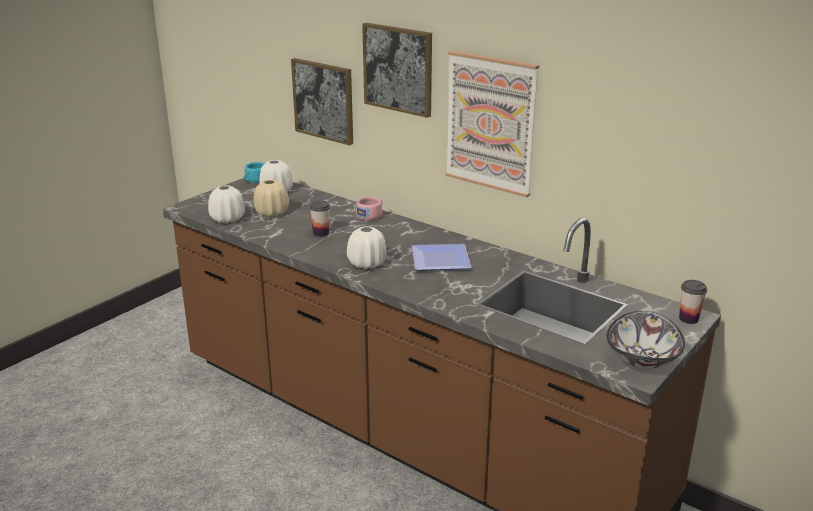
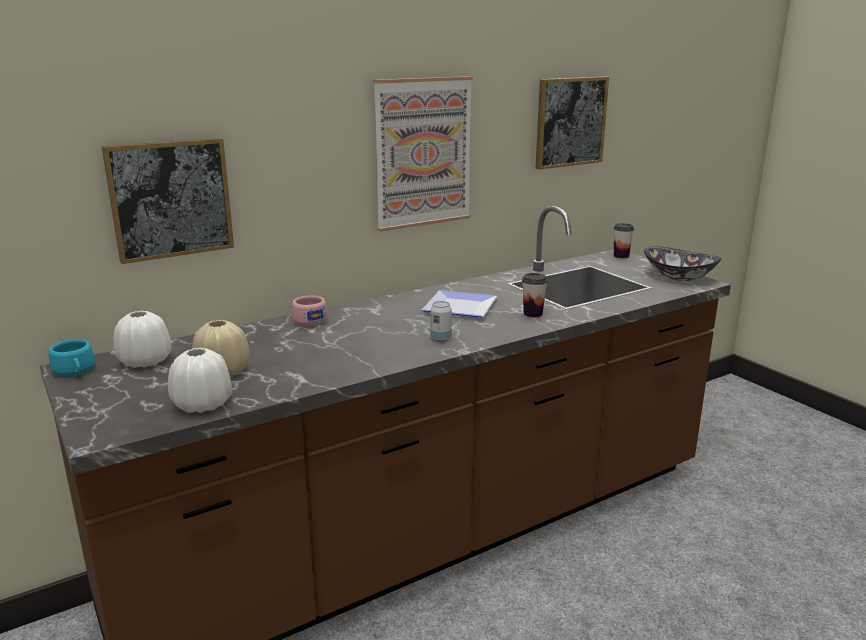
camera: 70 degrees left, 5 degrees down
cup [310,201,330,237] -> cup moved to [522,273,548,317]
white vase [347,226,387,269] -> can [430,301,452,342]
picture [362,23,432,118] -> picture moved to [536,77,609,170]

